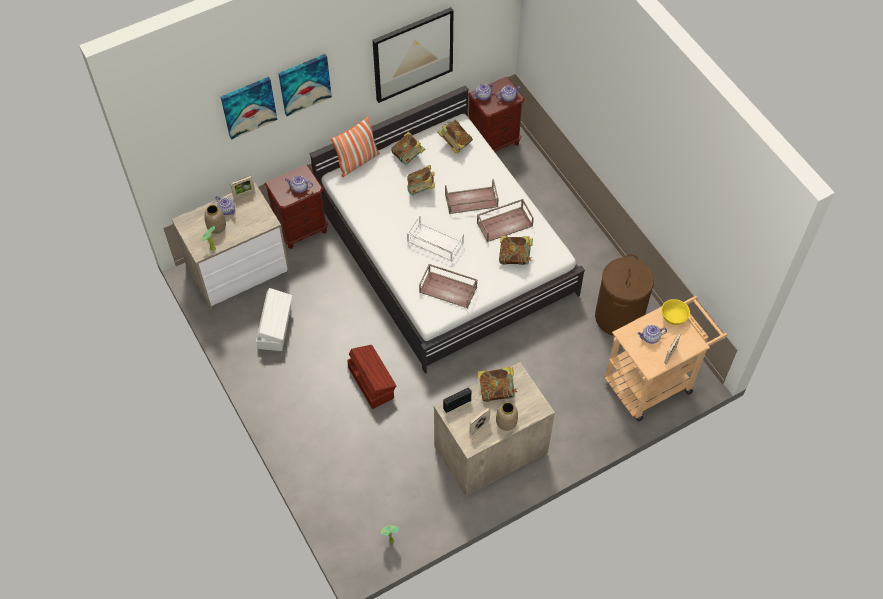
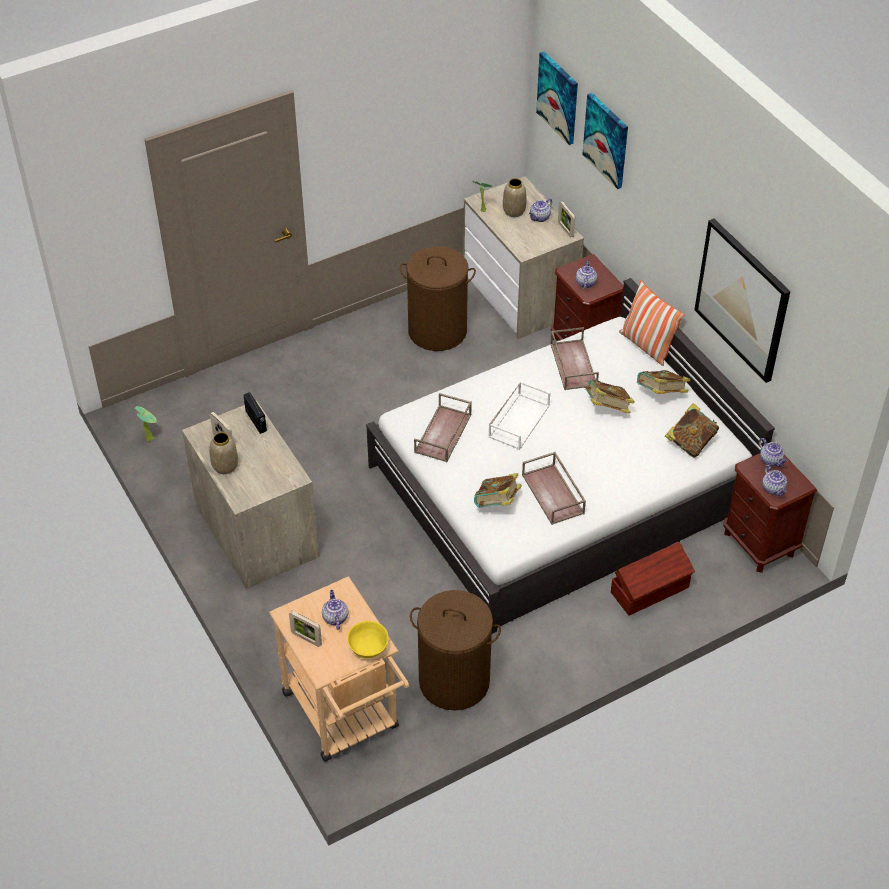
camera: 90 degrees right, 10 degrees down
white storage box [256,288,292,351] -> brown laundry basket [399,246,476,351]
picture [278,54,332,116] -> picture moved to [536,51,578,145]
brown storage box [347,345,396,409] -> brown storage box moved to [611,542,695,616]
brown tray [445,179,499,214] -> brown tray moved to [550,327,599,390]
book [478,367,517,402] -> none

